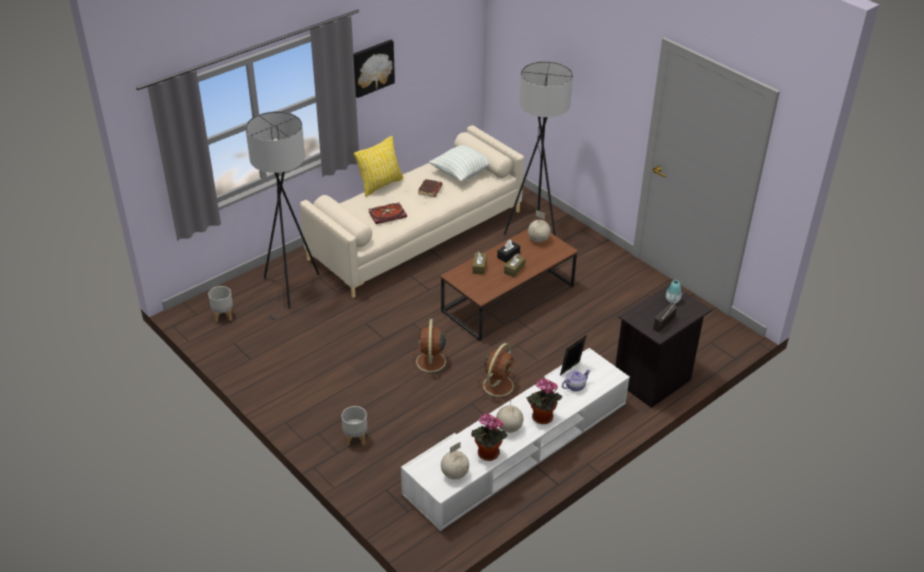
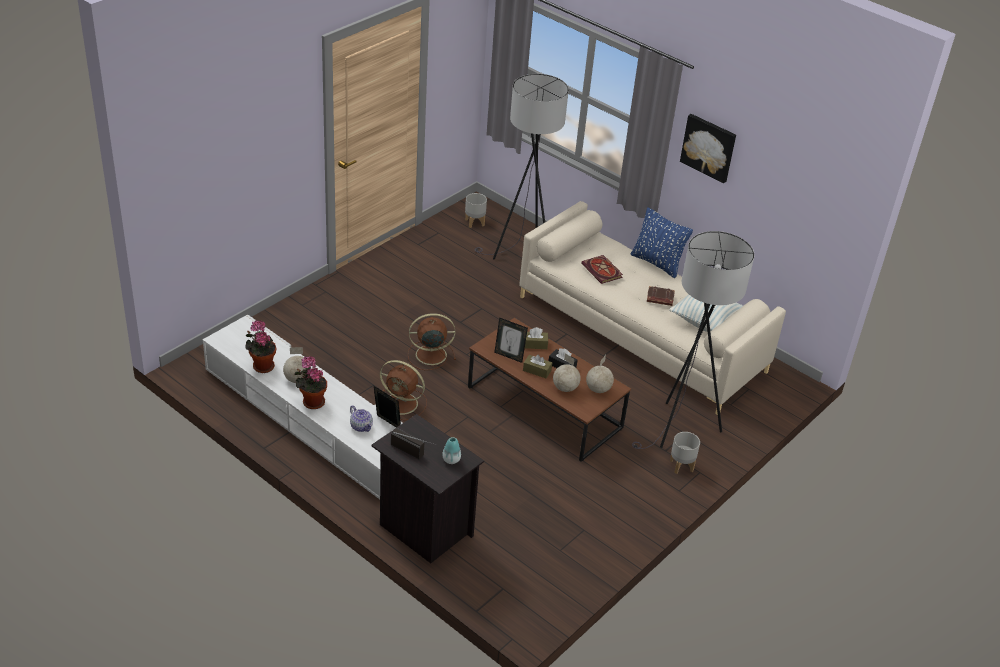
camera: 80 degrees right, 0 degrees up
grey planter [341,406,367,446] -> grey planter moved to [670,432,700,474]
yellow pillow [354,136,404,197] -> blue pillow [631,207,693,278]
globe [441,442,469,480] -> globe moved to [553,353,581,392]
none -> picture frame [494,317,528,363]

